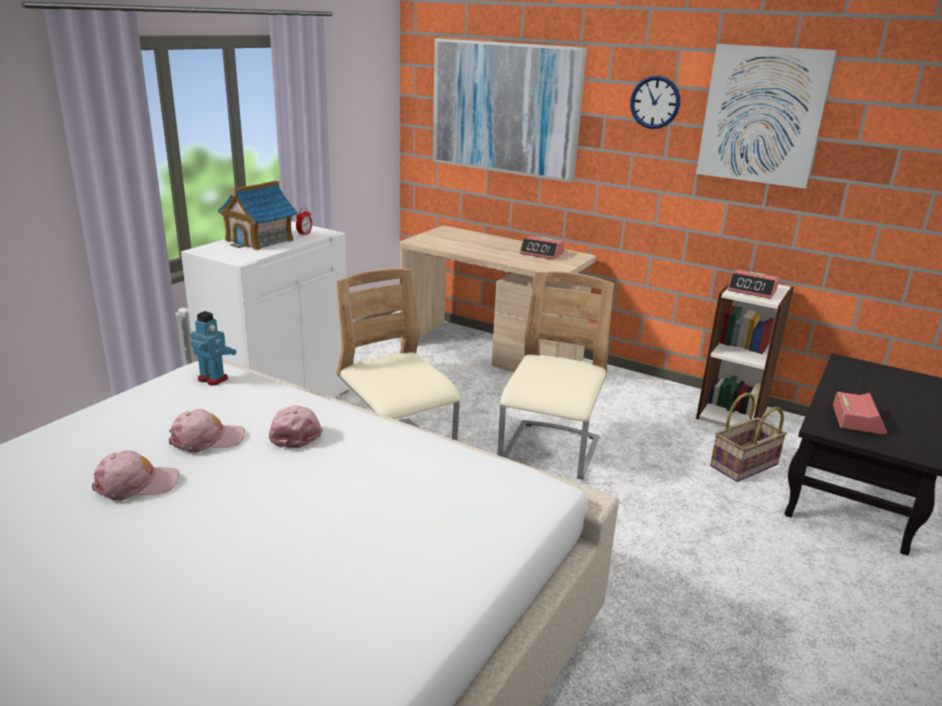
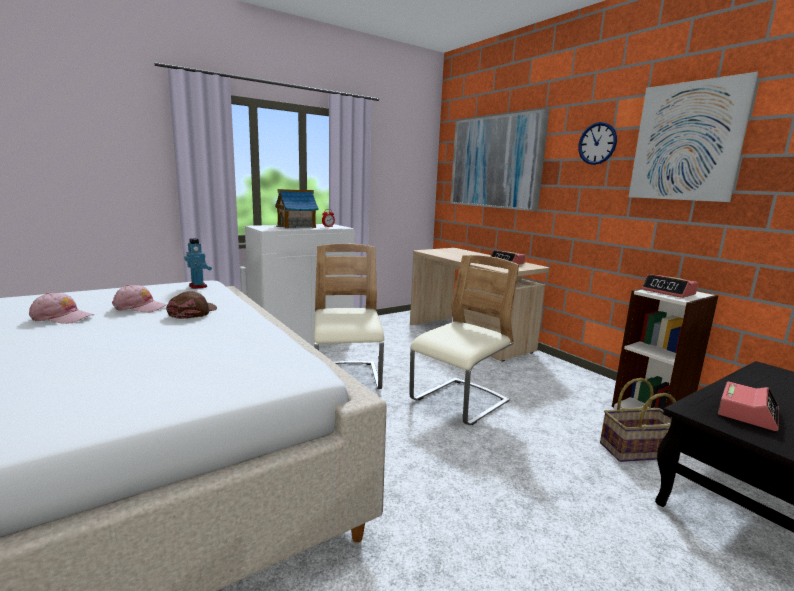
camera: 25 degrees right, 10 degrees down
pink cap [269,405,323,448] -> brown cap [166,291,217,319]

